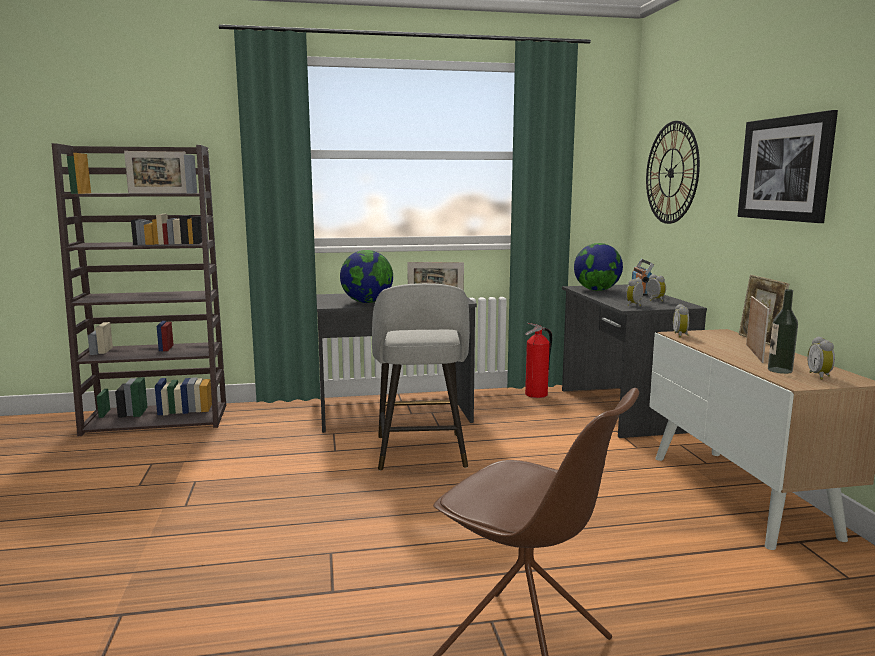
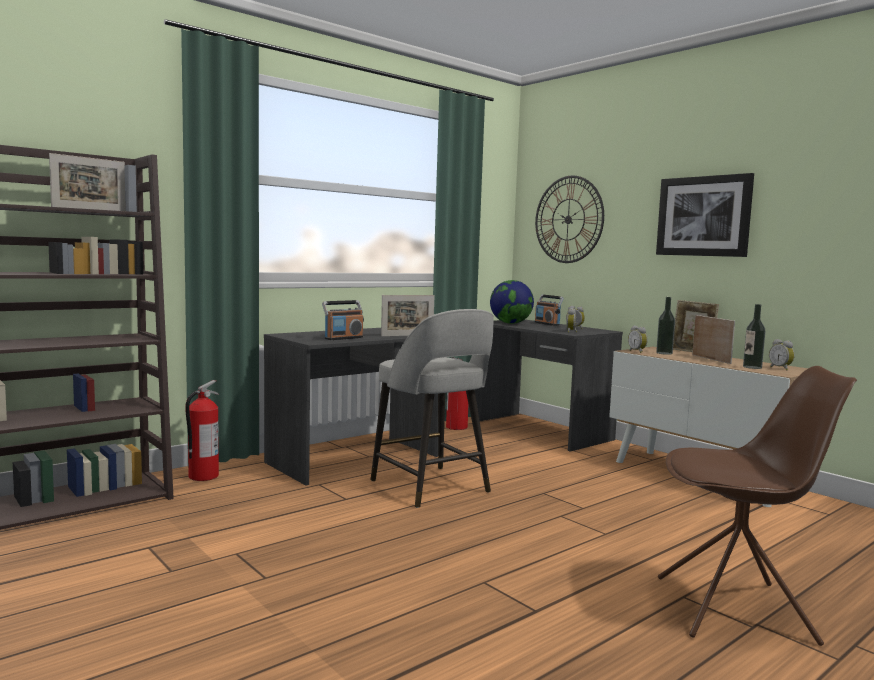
camera: 30 degrees left, 5 degrees down
globe [340,250,393,303] -> radio [322,300,364,340]
none -> fire extinguisher [185,380,219,481]
none -> bottle [656,297,675,355]

